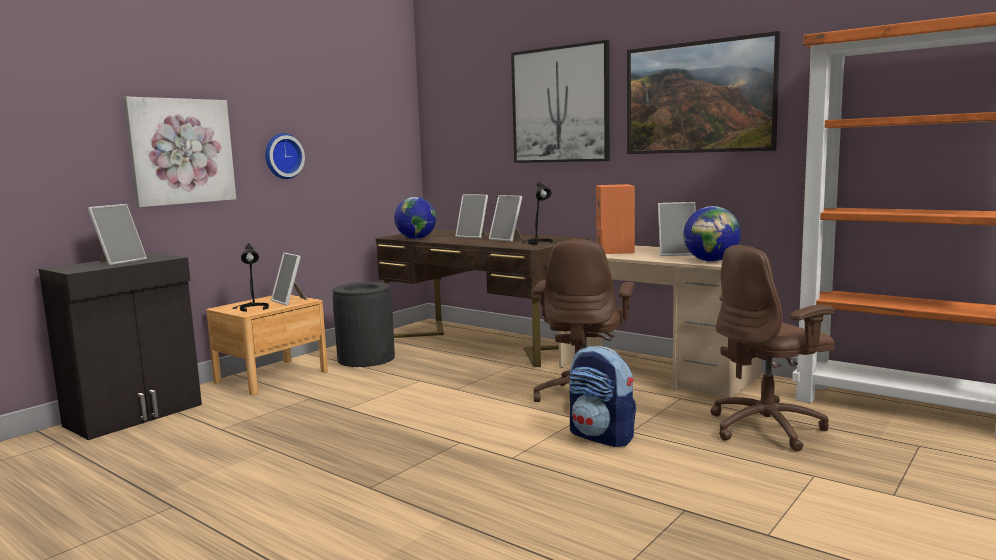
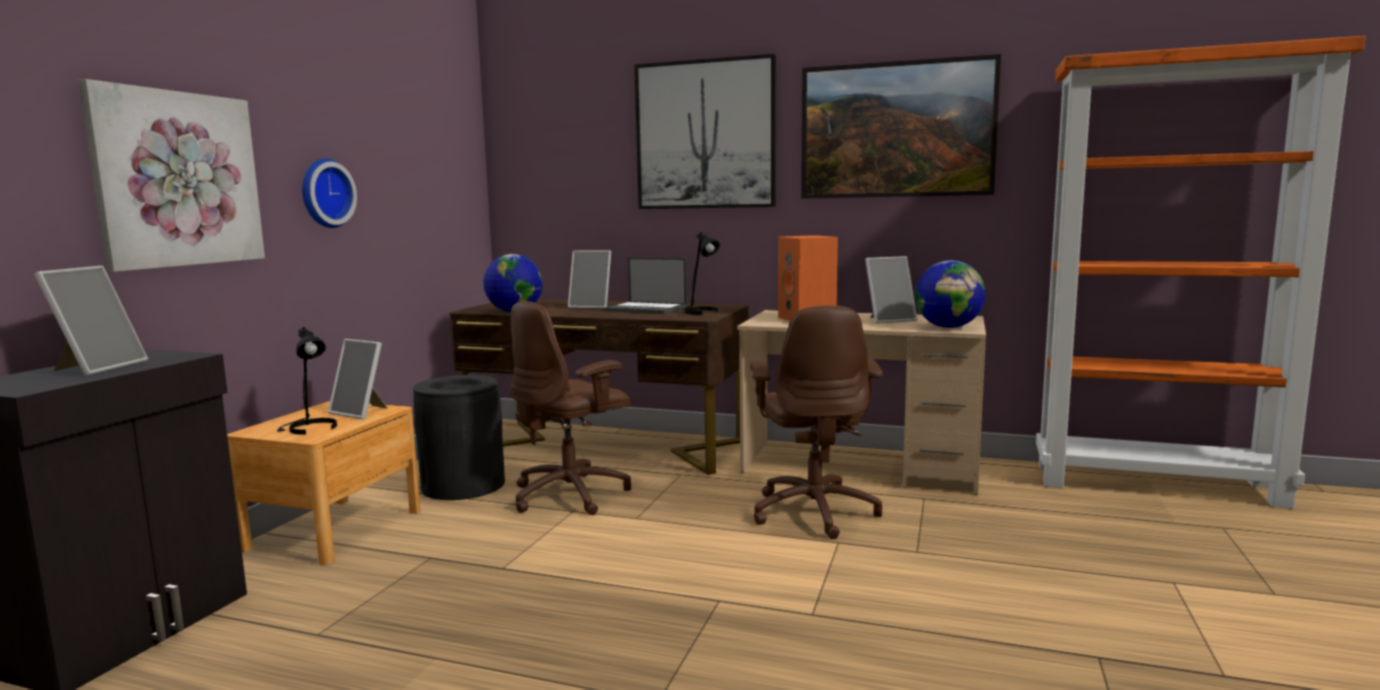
camera: 20 degrees left, 0 degrees up
picture frame [489,195,522,242] -> laptop [604,257,687,314]
backpack [569,346,636,448] -> none
brown office chair [710,245,835,451] -> brown office chair moved to [510,301,631,515]

